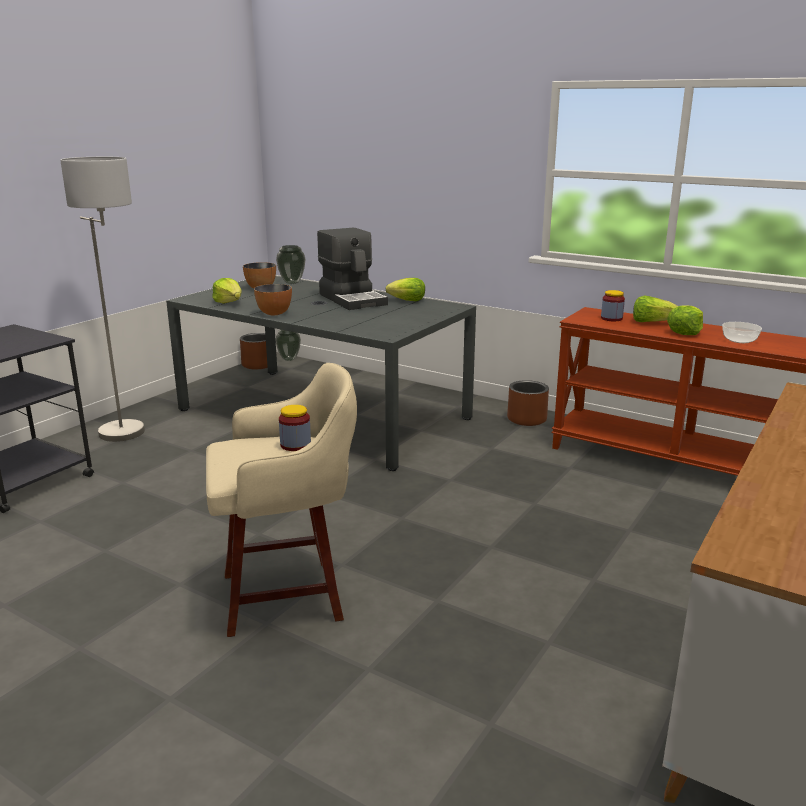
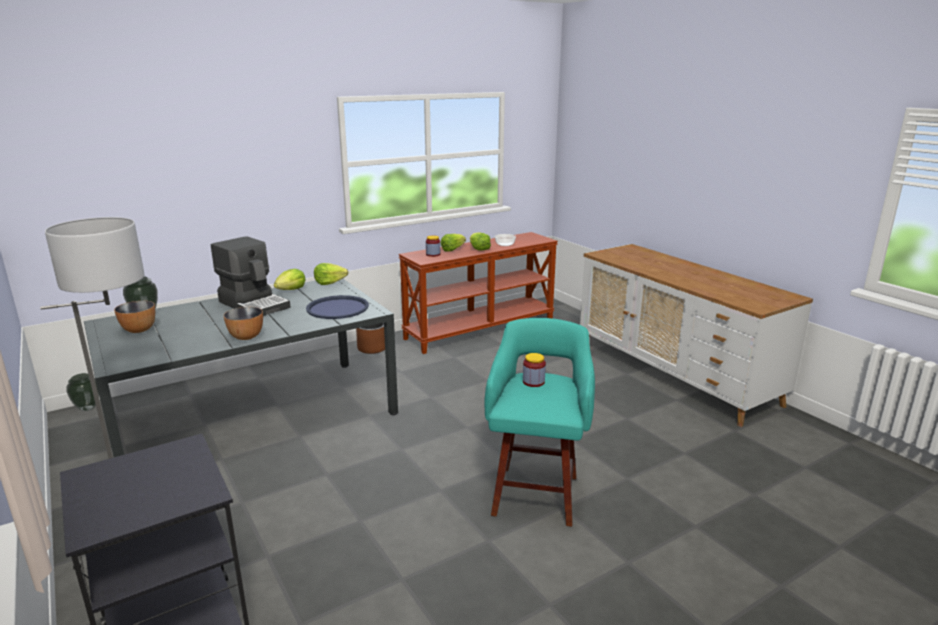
camera: 65 degrees left, 0 degrees up
beige stool [206,363,357,637] -> turquoise stool [484,318,595,527]
lettuce [212,278,242,304] -> lettuce moved to [314,263,348,285]
brown planter [240,333,268,369] -> none
coffee machine [317,228,388,310] -> coffee machine turned 45 degrees clockwise [211,236,291,316]
none -> blue tray [306,295,369,319]

